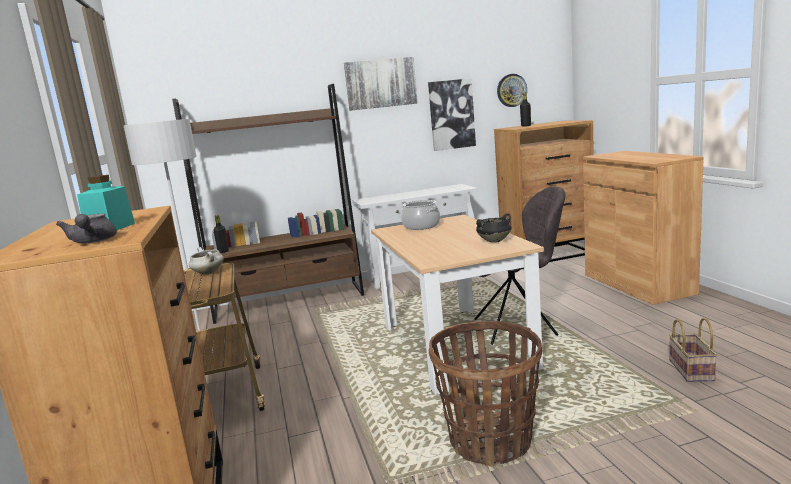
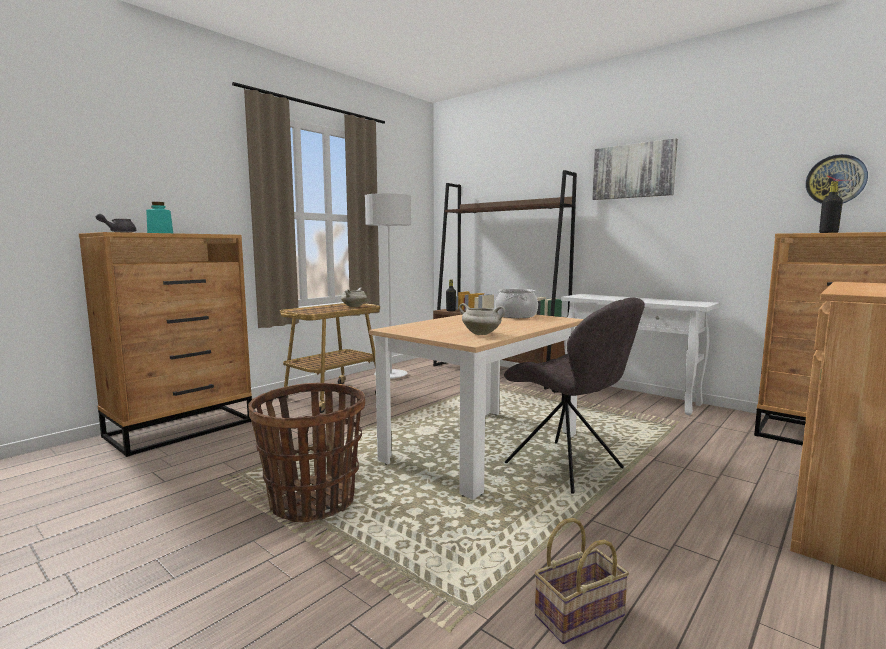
camera: 55 degrees right, 5 degrees down
picture [428,78,476,151] -> none
black cooking pot [476,213,512,243] -> white cooking pot [459,303,505,335]

